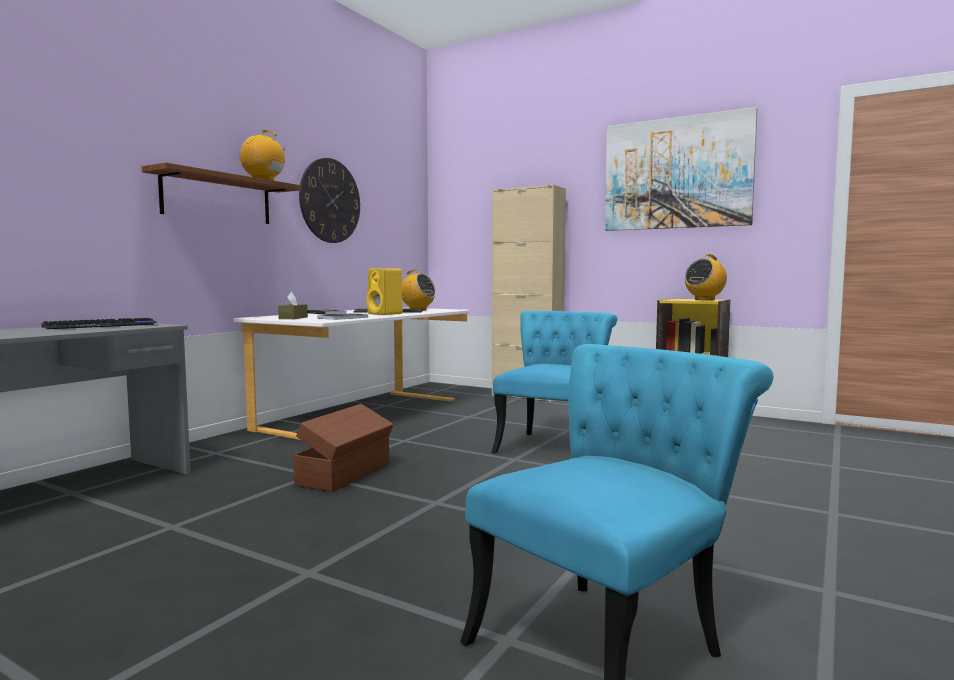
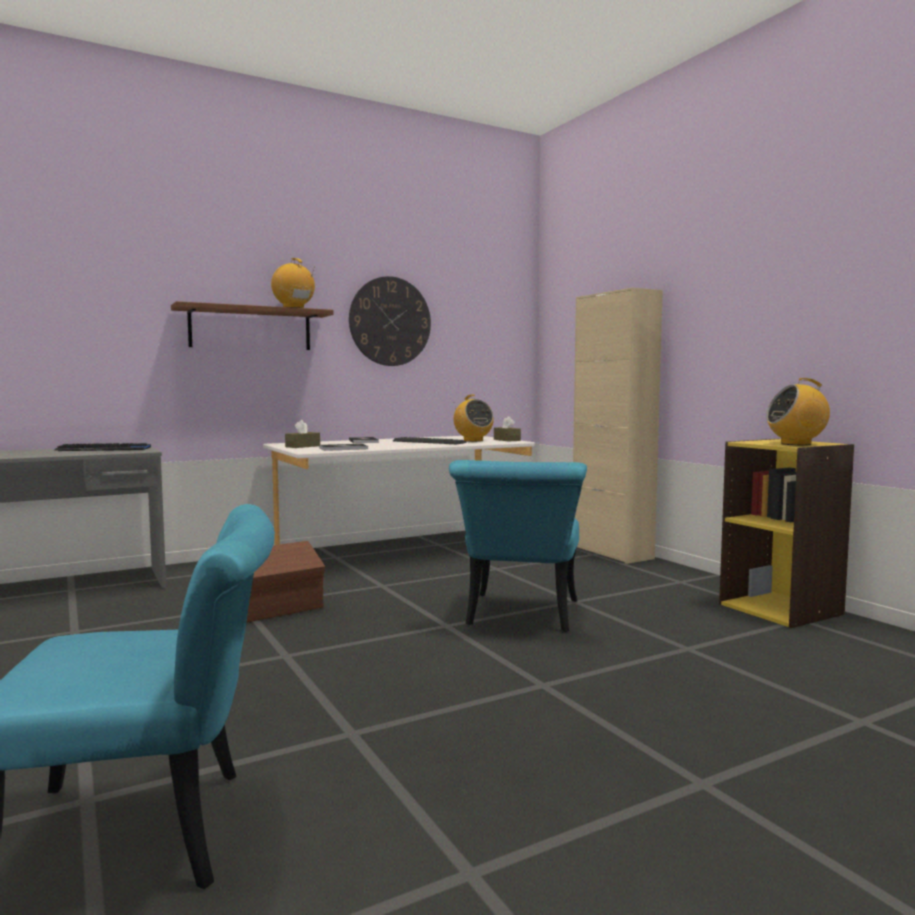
camera: 30 degrees right, 0 degrees up
yellow speaker [367,268,403,315] -> none
turquoise chair [491,311,617,454] -> turquoise chair turned 135 degrees clockwise [449,460,587,632]
picture [605,107,757,231] -> none
none -> brown tissue box [494,416,521,441]

